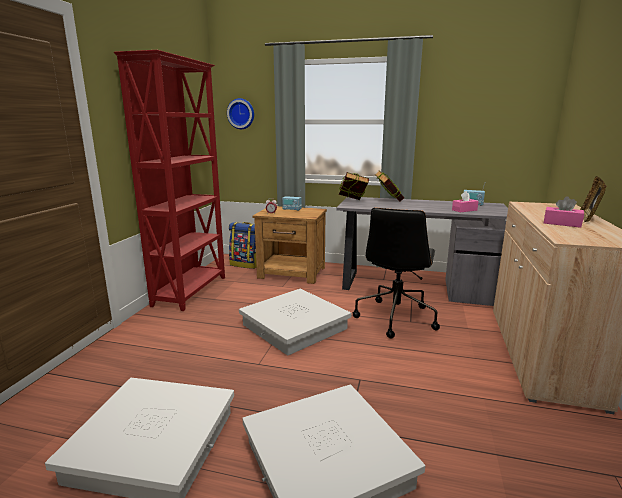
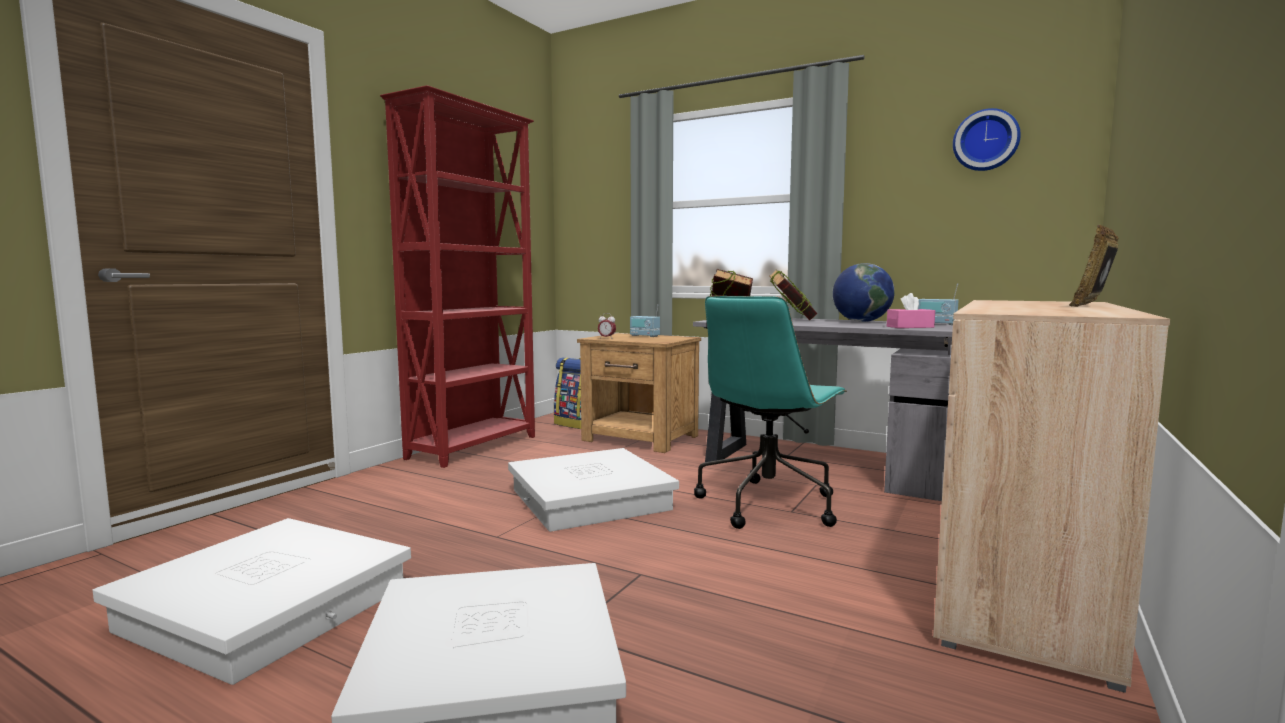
camera: 15 degrees right, 10 degrees down
wall clock [227,98,254,129] -> wall clock moved to [953,108,1021,171]
black office chair [353,208,440,339] -> turquoise office chair [694,296,847,529]
pink tissue box [544,196,584,228] -> none
none -> globe [833,263,895,322]

